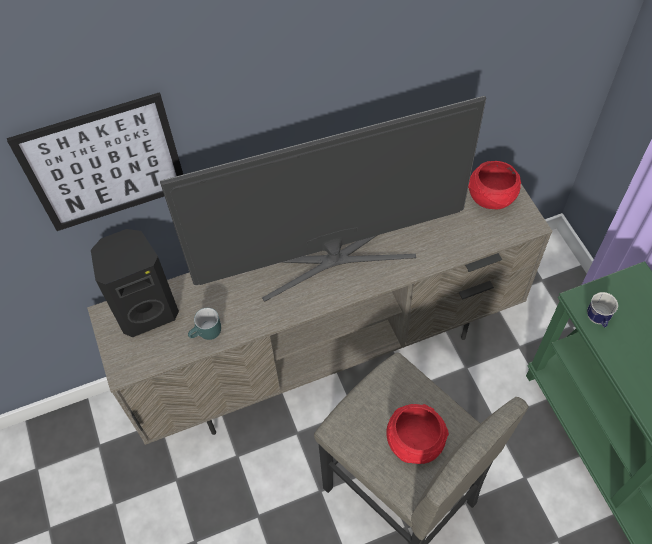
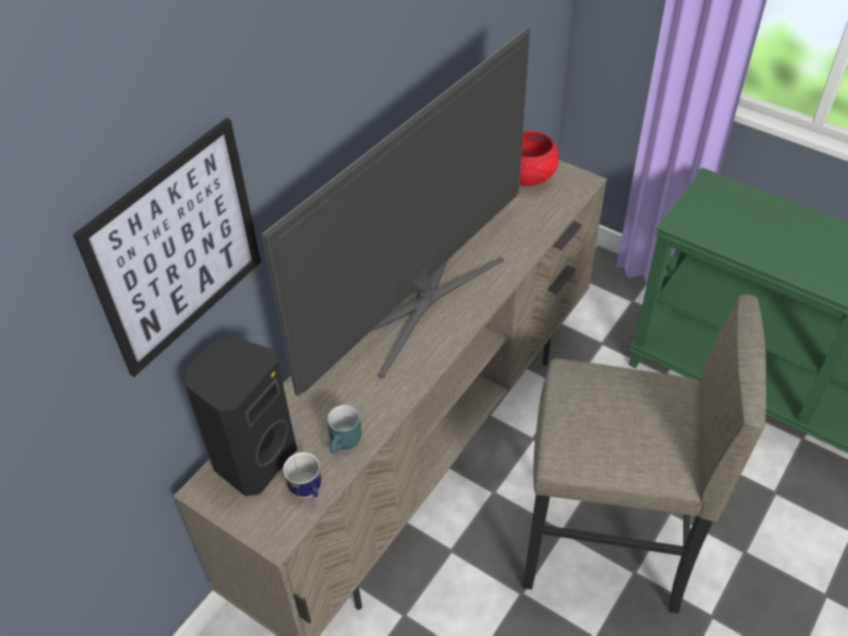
camera: 35 degrees left, 10 degrees down
red bowl [386,404,449,464] -> none
mug [587,292,618,327] -> mug moved to [283,452,321,498]

